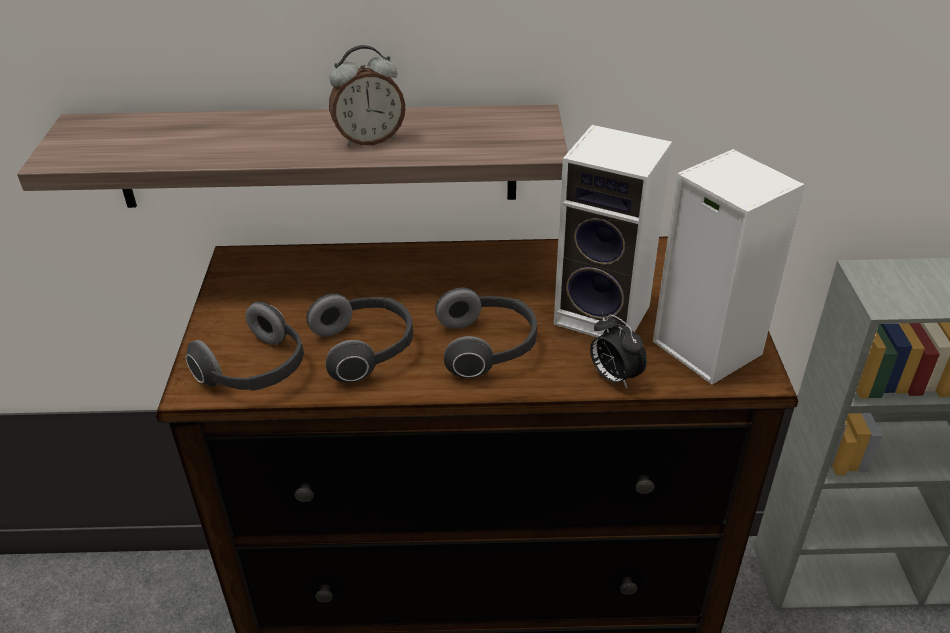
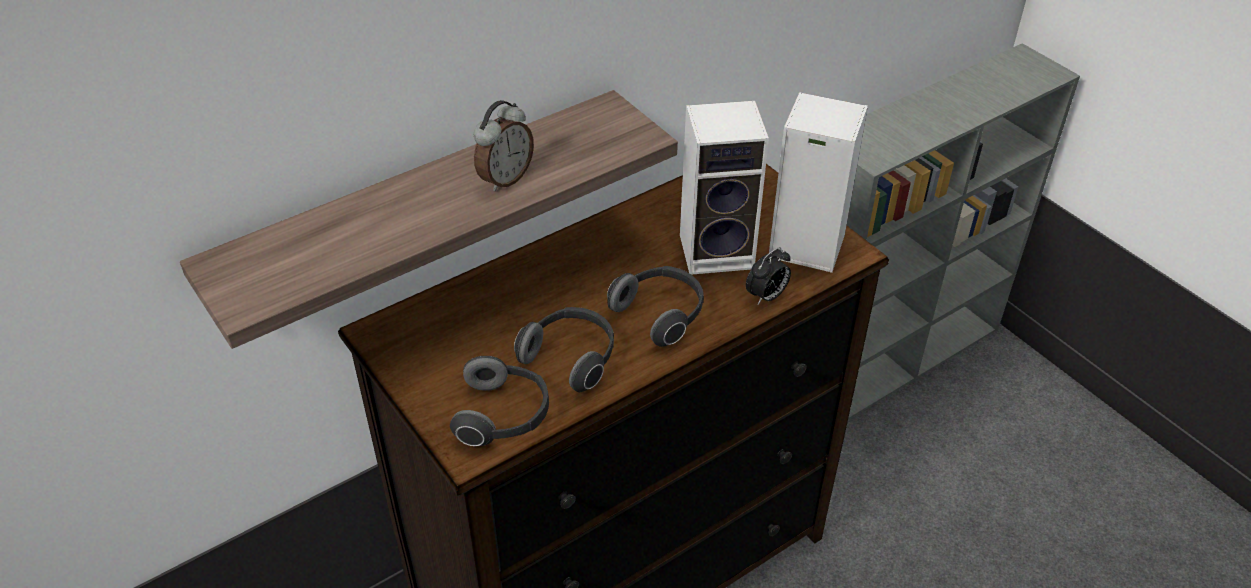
camera: 35 degrees left, 5 degrees up
alarm clock [590,314,647,389] -> alarm clock turned 60 degrees counterclockwise [746,247,791,305]

